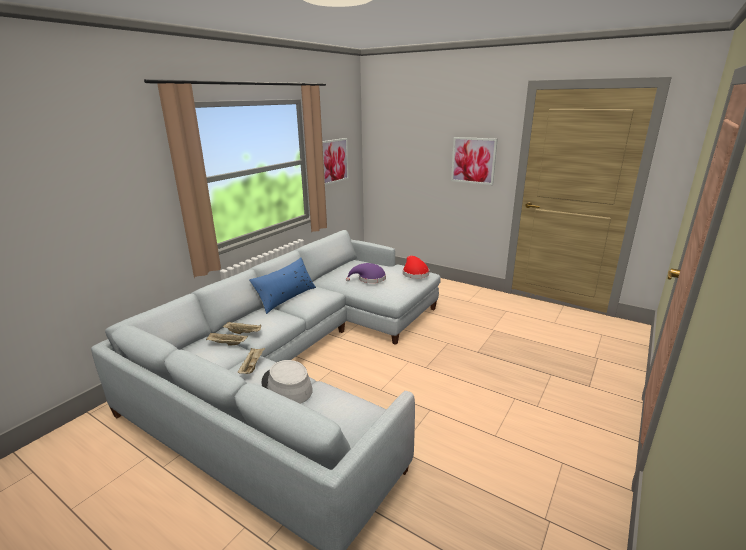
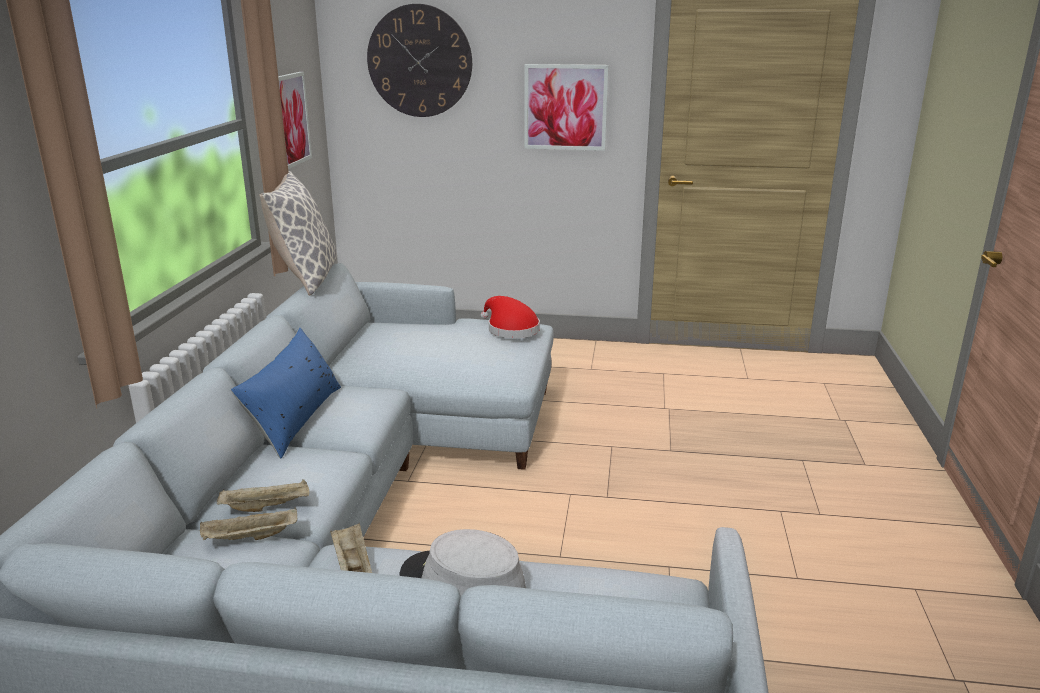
camera: 25 degrees left, 0 degrees up
purple hat [346,263,386,283] -> none
none -> pillow [259,171,337,295]
none -> wall clock [367,4,472,117]

